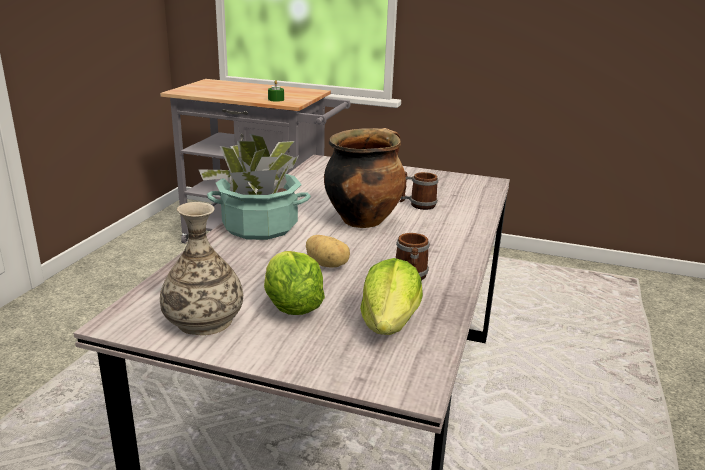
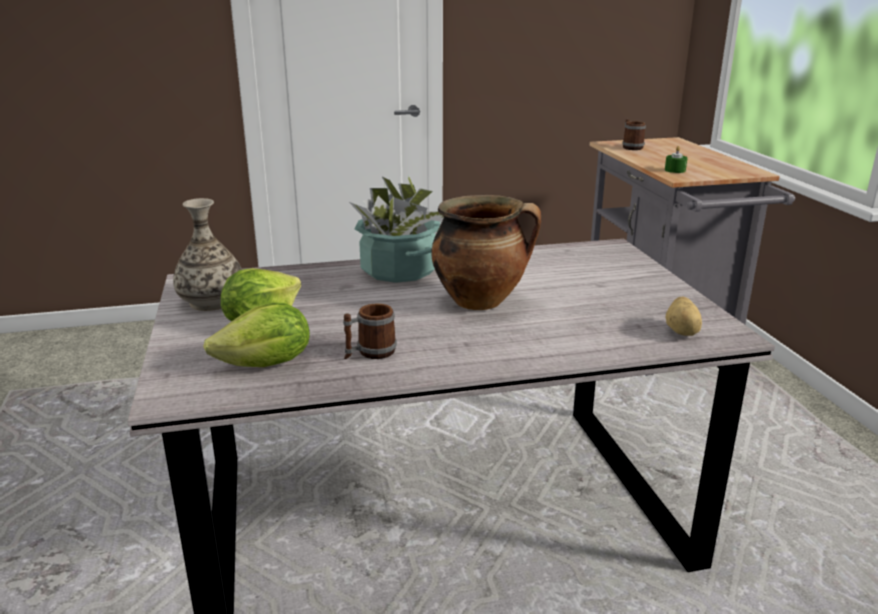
camera: 60 degrees right, 0 degrees up
potato [306,235,350,268] -> potato moved to [665,297,702,336]
mug [399,172,438,210] -> mug moved to [622,118,646,150]

